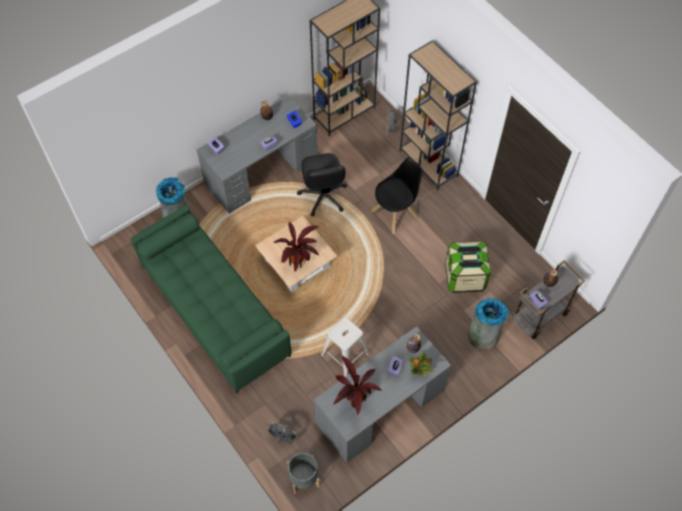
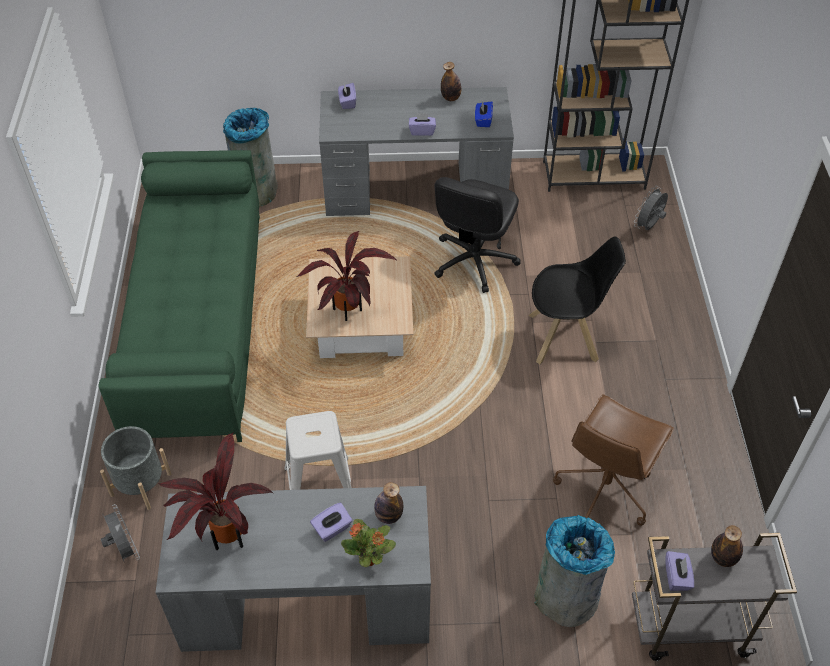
camera: 35 degrees right, 10 degrees down
grey planter [287,453,320,494] -> grey planter moved to [100,426,171,510]
bookcase [400,40,477,190] -> none
storage box [445,241,491,293] -> brown office chair [553,394,674,526]

